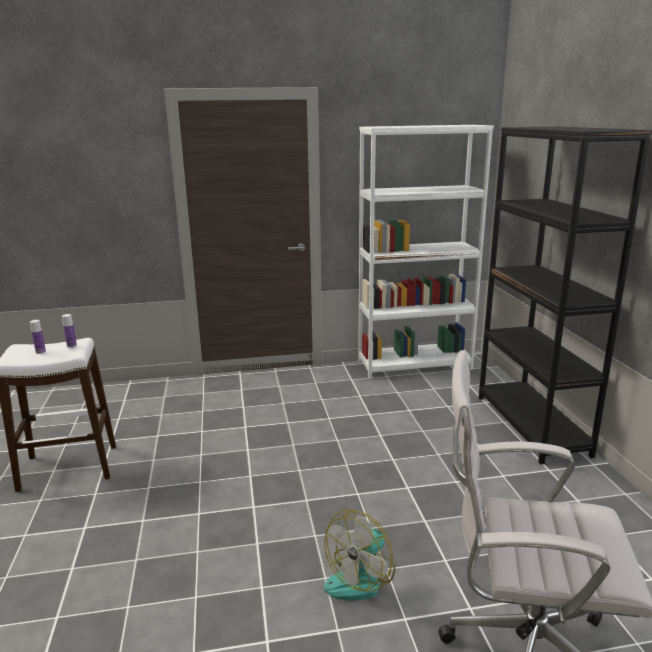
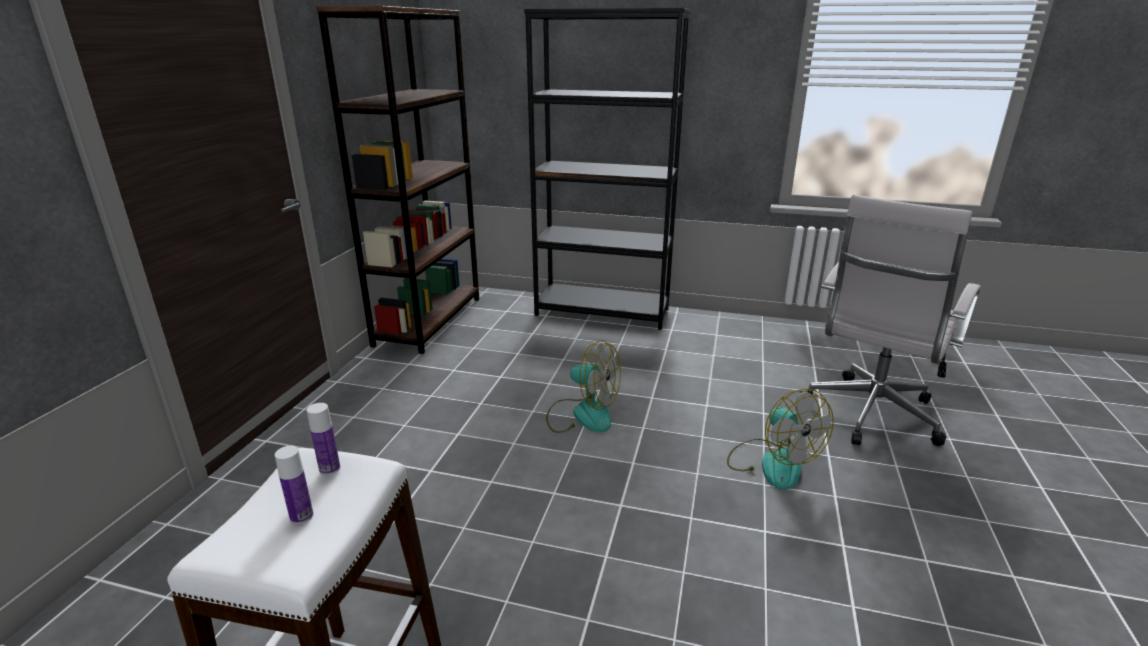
camera: 65 degrees left, 5 degrees up
white bookcase [358,125,494,379] -> brown bookcase [316,6,479,354]
none -> fan [546,340,621,433]

